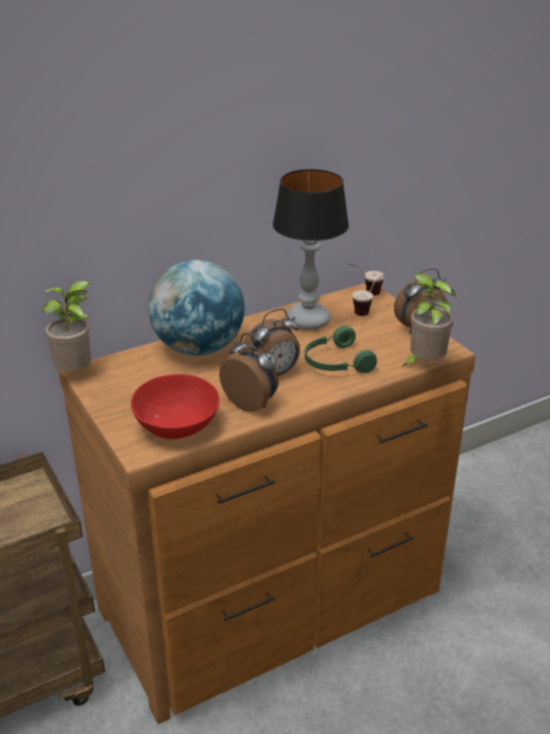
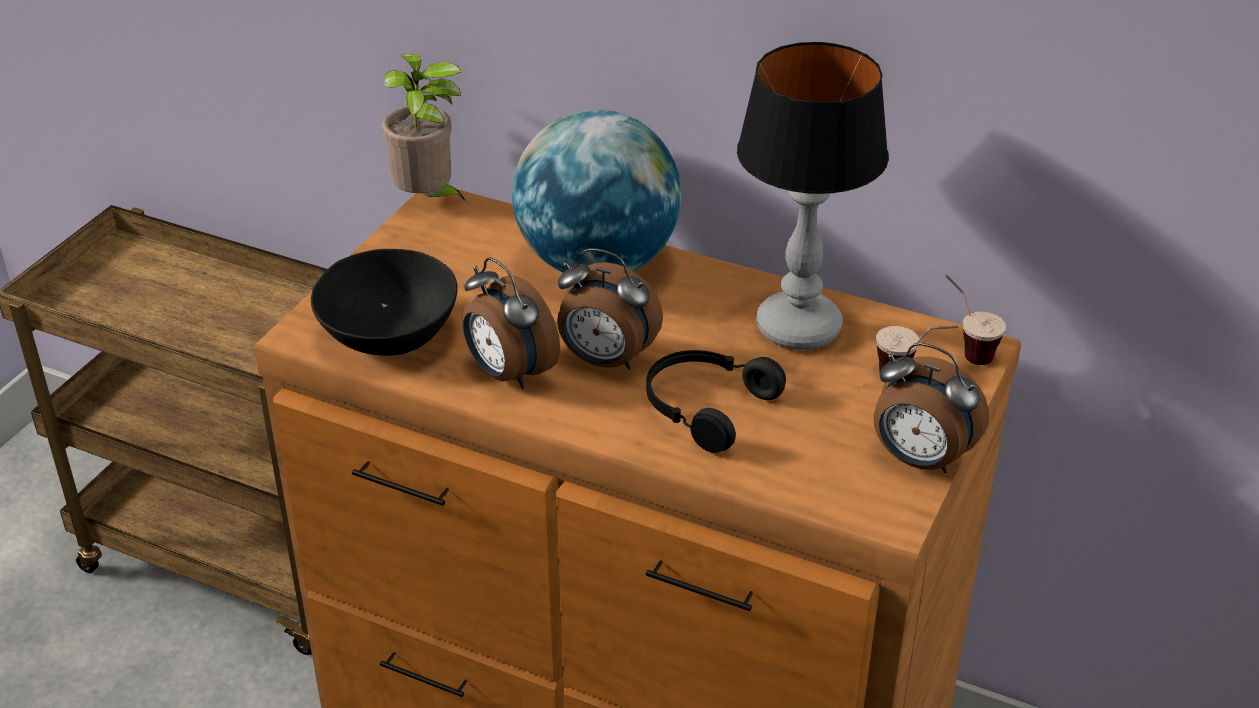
camera: 55 degrees right, 5 degrees up
red bowl [131,374,220,439] -> black bowl [311,249,458,356]
alarm clock [219,333,279,412] -> alarm clock turned 135 degrees clockwise [463,257,560,389]
green headphones [305,326,377,373] -> black headphones [647,350,786,453]
potted plant [402,273,456,367] -> none

